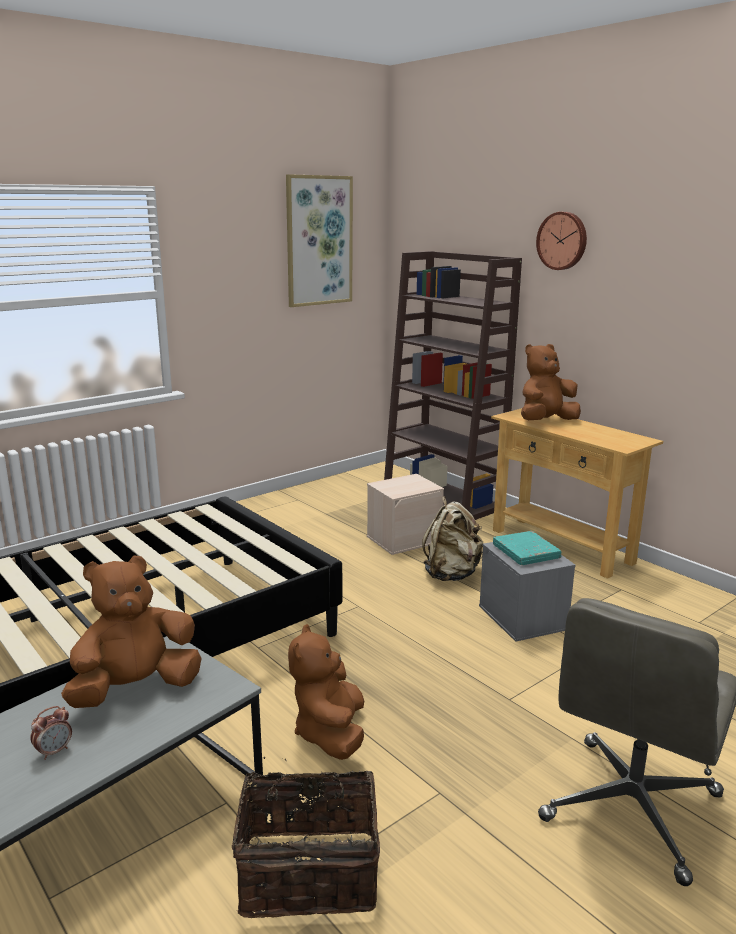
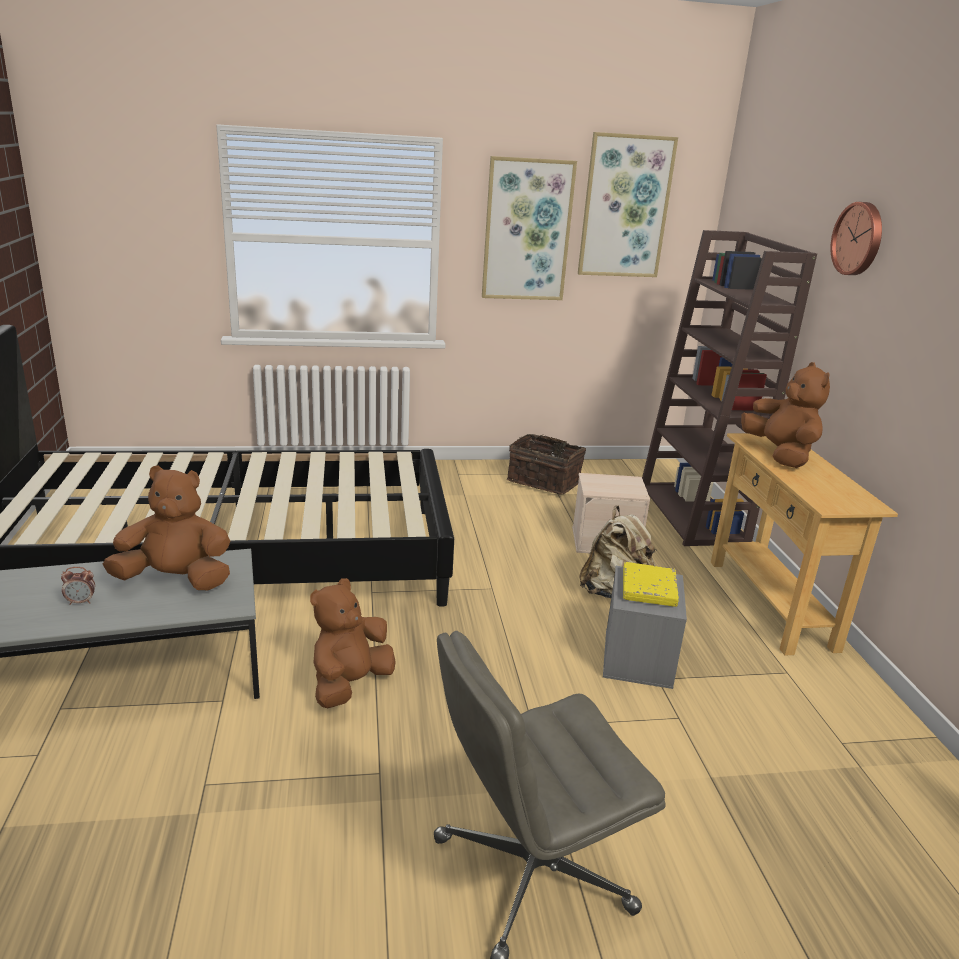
camera: 30 degrees right, 5 degrees up
basket [232,757,380,918] -> basket moved to [506,434,586,494]
turquoise book [493,531,561,565] -> yellow book [623,562,679,607]
brown plush toy [521,344,581,420] -> brown plush toy turned 75 degrees clockwise [741,362,830,468]
none -> picture [482,156,577,300]

